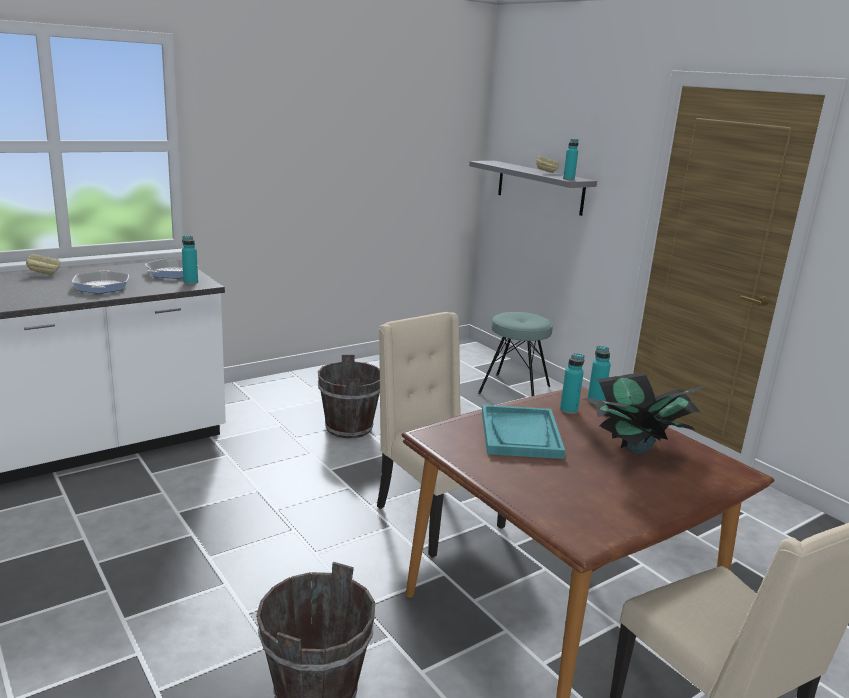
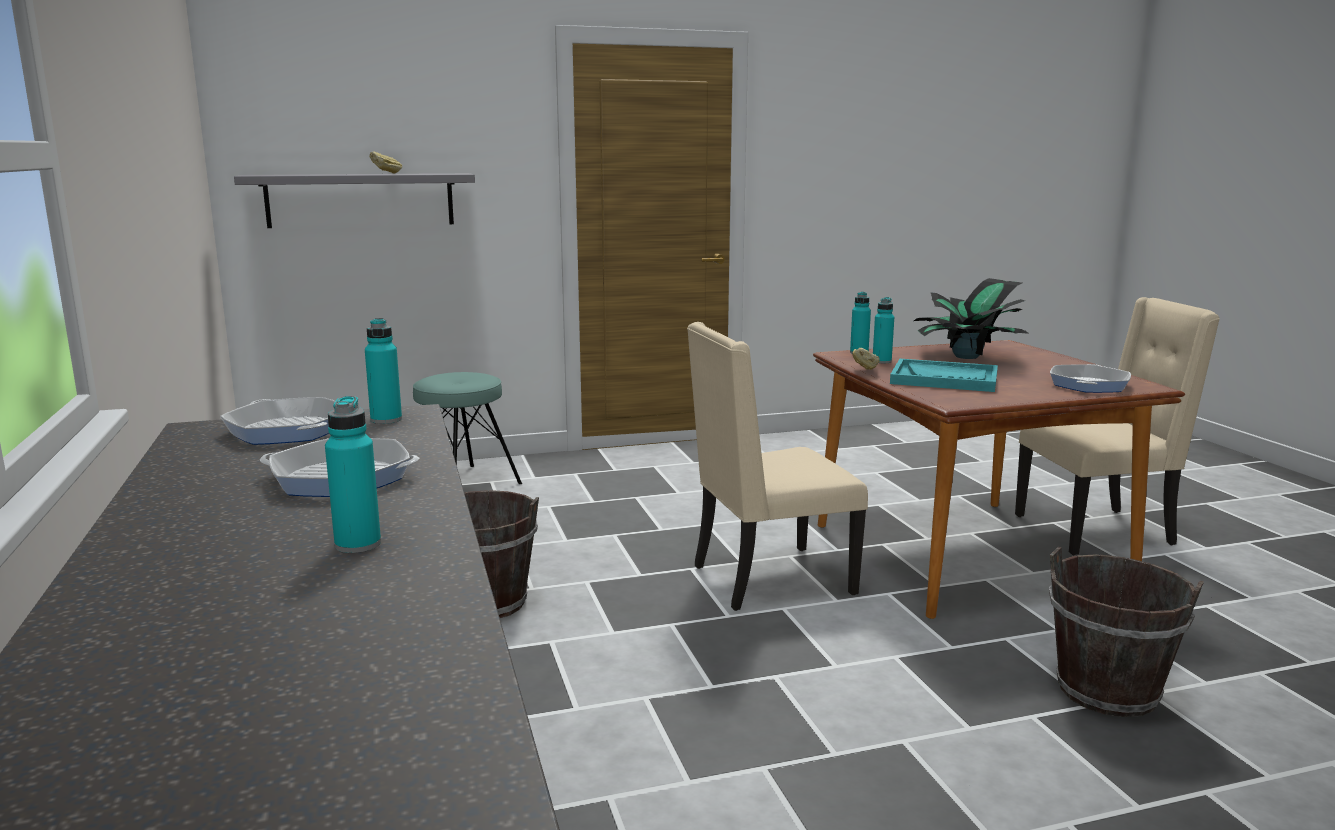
camera: 70 degrees left, 5 degrees down
bread [26,254,60,275] -> bread moved to [852,348,880,370]
turquoise bottle [563,139,578,180] -> turquoise bottle moved to [325,396,381,553]
none -> frying pan [1050,364,1131,393]

